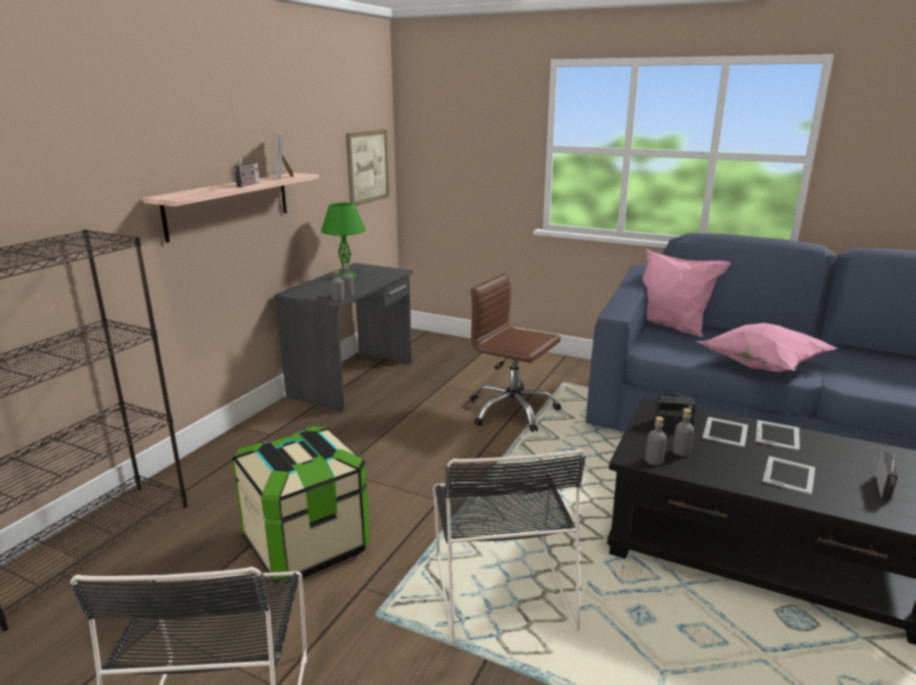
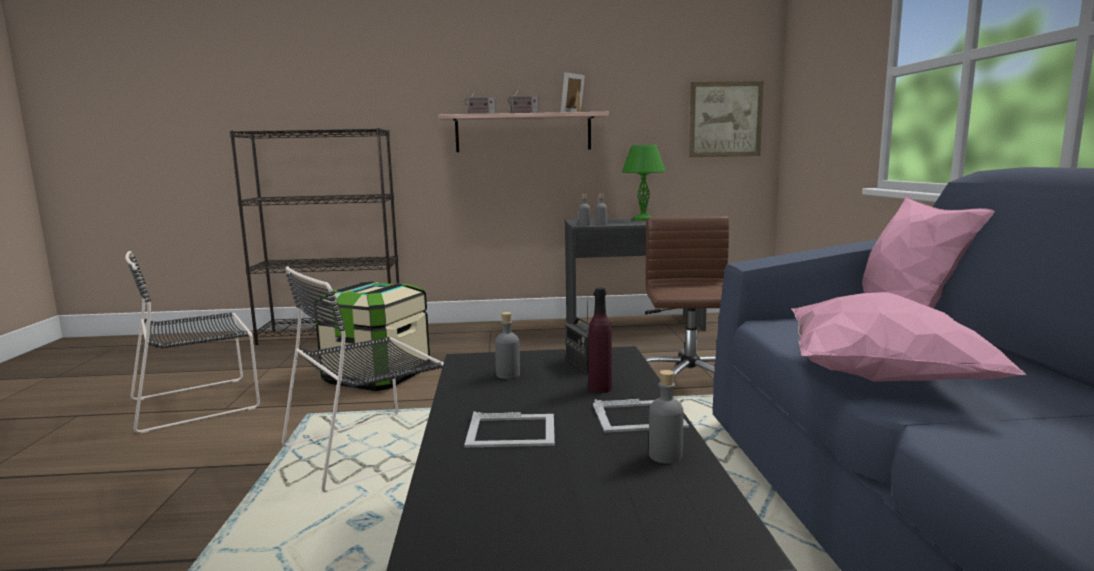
camera: 60 degrees right, 10 degrees down
grey bottle [645,416,667,465] -> grey bottle moved to [649,370,683,464]
picture frame [702,417,748,447] -> purple bottle [589,288,612,393]
radio [876,452,898,500] -> radio moved to [465,88,496,114]

